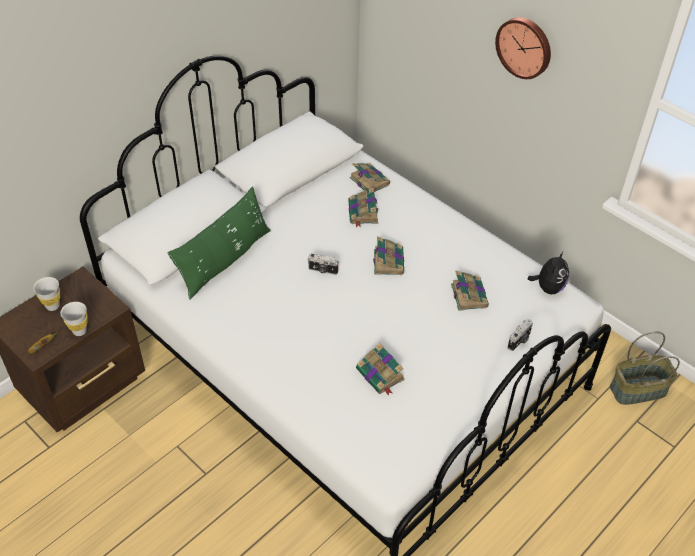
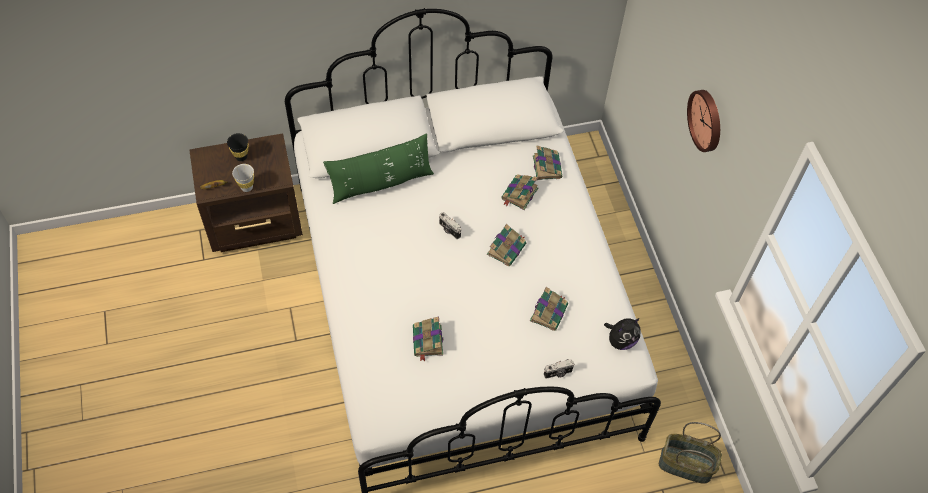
camera: 30 degrees right, 10 degrees up
white cup [33,277,60,311] -> black cup [227,133,248,161]

